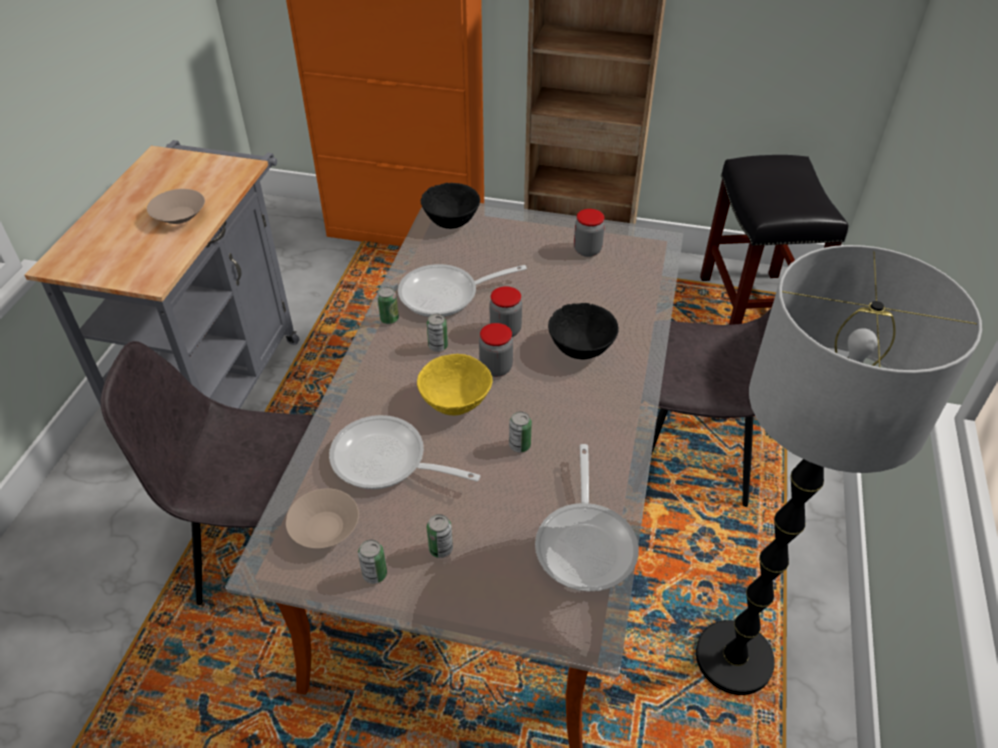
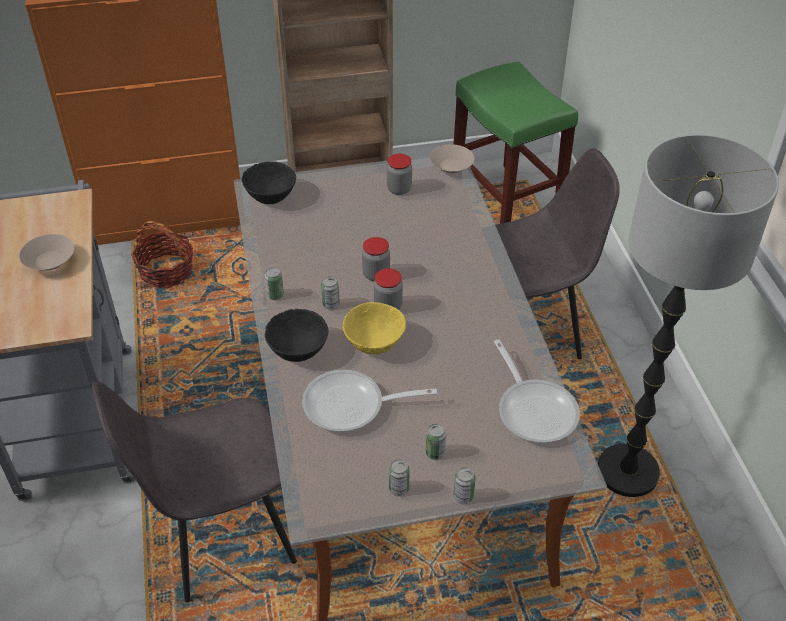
camera: 25 degrees left, 0 degrees up
beige bowl [286,488,359,548] -> beige bowl moved to [430,144,474,173]
frying pan [398,264,527,317] -> none
can [509,411,532,452] -> can moved to [454,467,476,504]
black bowl [548,303,619,359] -> black bowl moved to [265,309,328,362]
black stool [700,155,848,325] -> green stool [454,61,578,224]
none -> basket [131,221,194,289]

